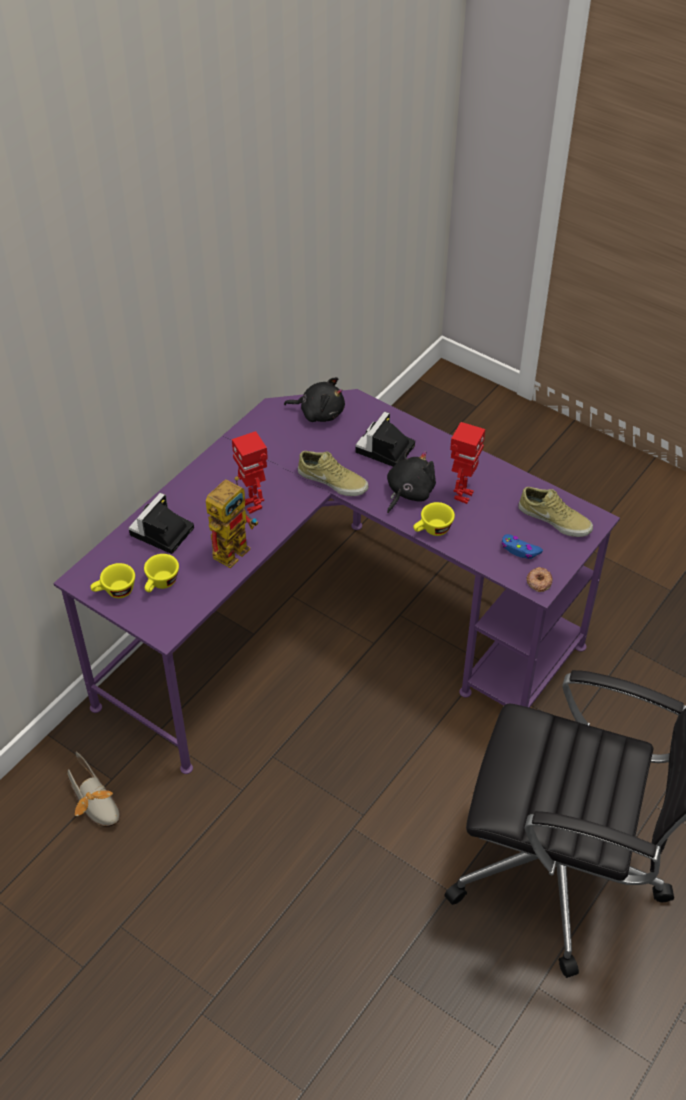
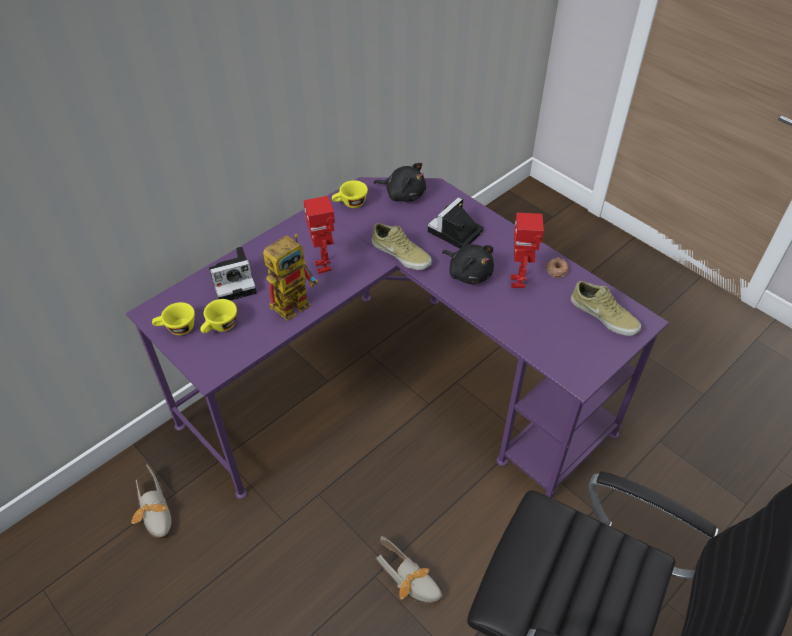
camera: 10 degrees right, 0 degrees up
camera [128,493,194,554] -> camera turned 150 degrees counterclockwise [209,246,257,301]
black plush toy [387,448,436,513] -> black plush toy turned 90 degrees clockwise [442,244,494,284]
yellow cup [413,502,455,536] -> yellow cup moved to [332,180,368,208]
toy robot [450,422,485,504] -> toy robot turned 150 degrees clockwise [511,213,544,288]
blue game controller [502,534,543,559] -> none
donut [527,567,552,592] -> donut moved to [546,257,569,278]
none -> shoe [376,536,442,604]

